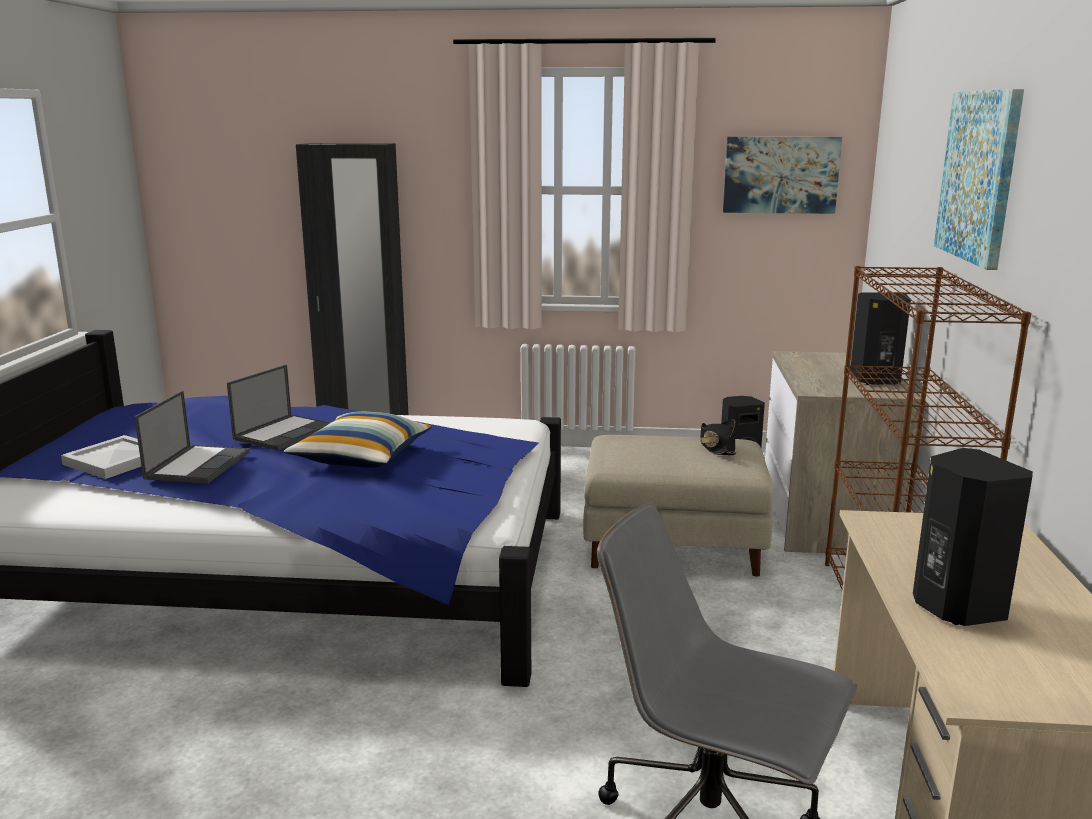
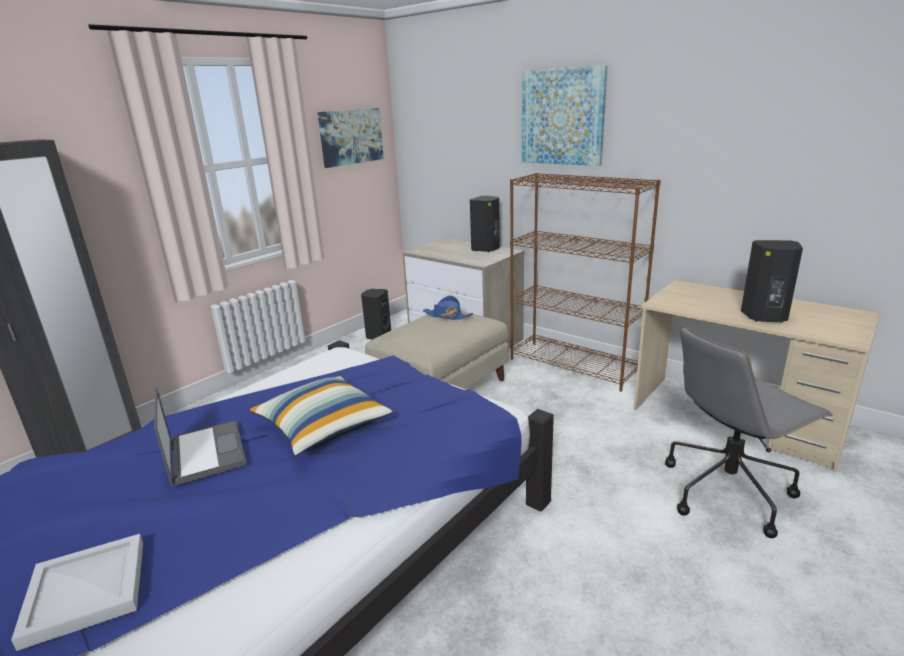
camera: 55 degrees left, 5 degrees up
laptop [134,391,249,483] -> none
black hat [700,420,736,455] -> blue hat [423,296,473,320]

